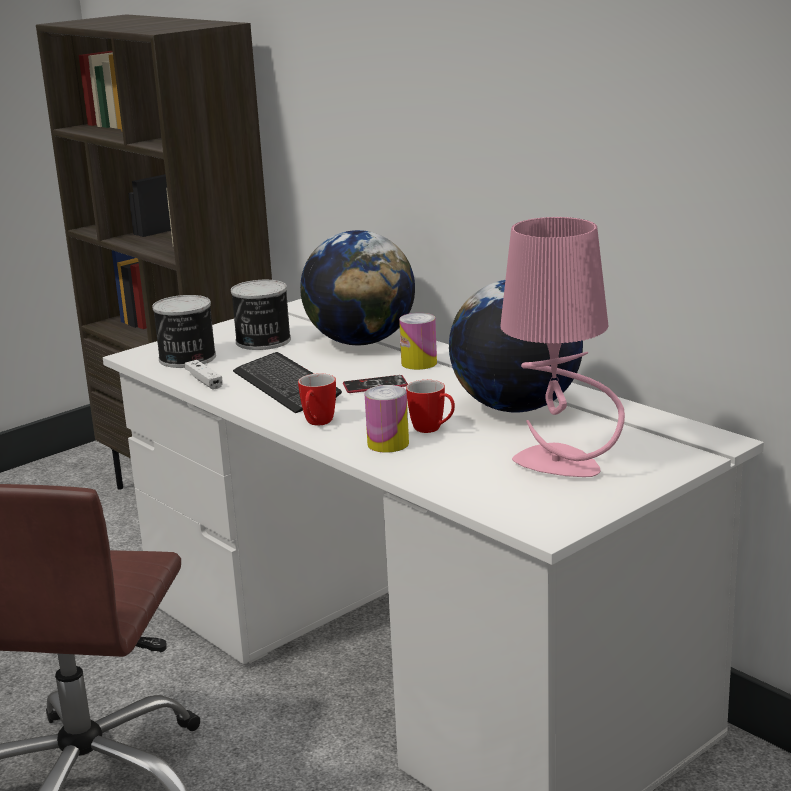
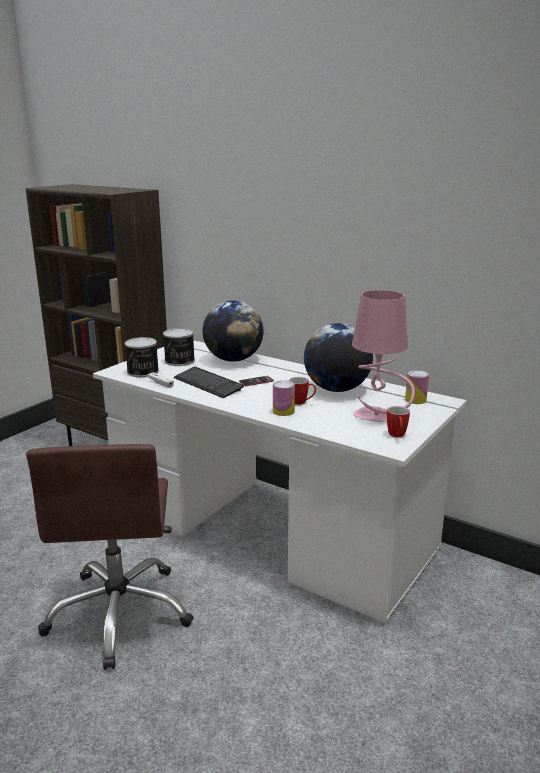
camera: 15 degrees left, 0 degrees up
mug [298,373,336,425] -> mug moved to [387,406,410,437]
can [399,313,437,370] -> can moved to [405,370,429,404]

